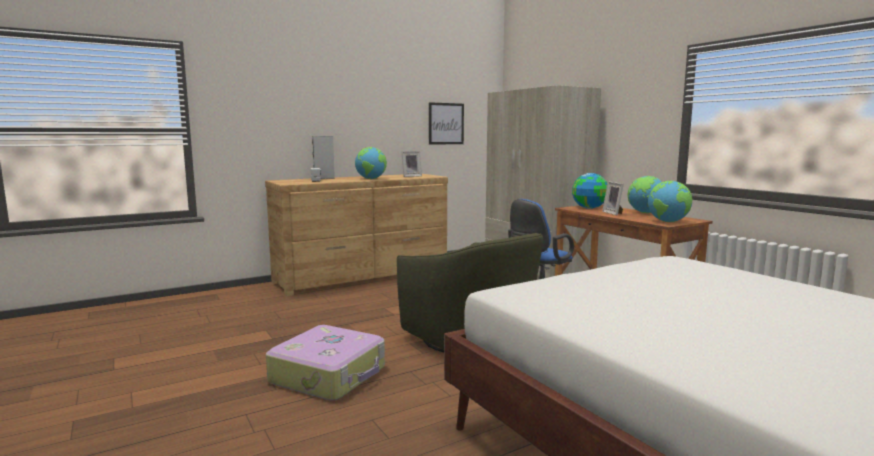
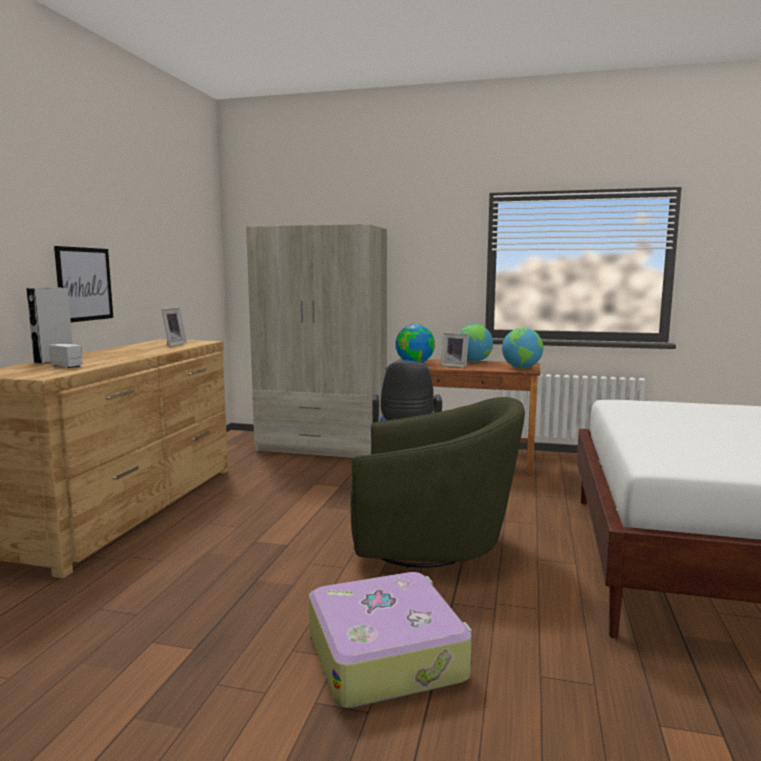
camera: 45 degrees left, 0 degrees up
globe [355,147,387,179] -> none
picture [429,102,464,145] -> picture moved to [54,246,113,322]

